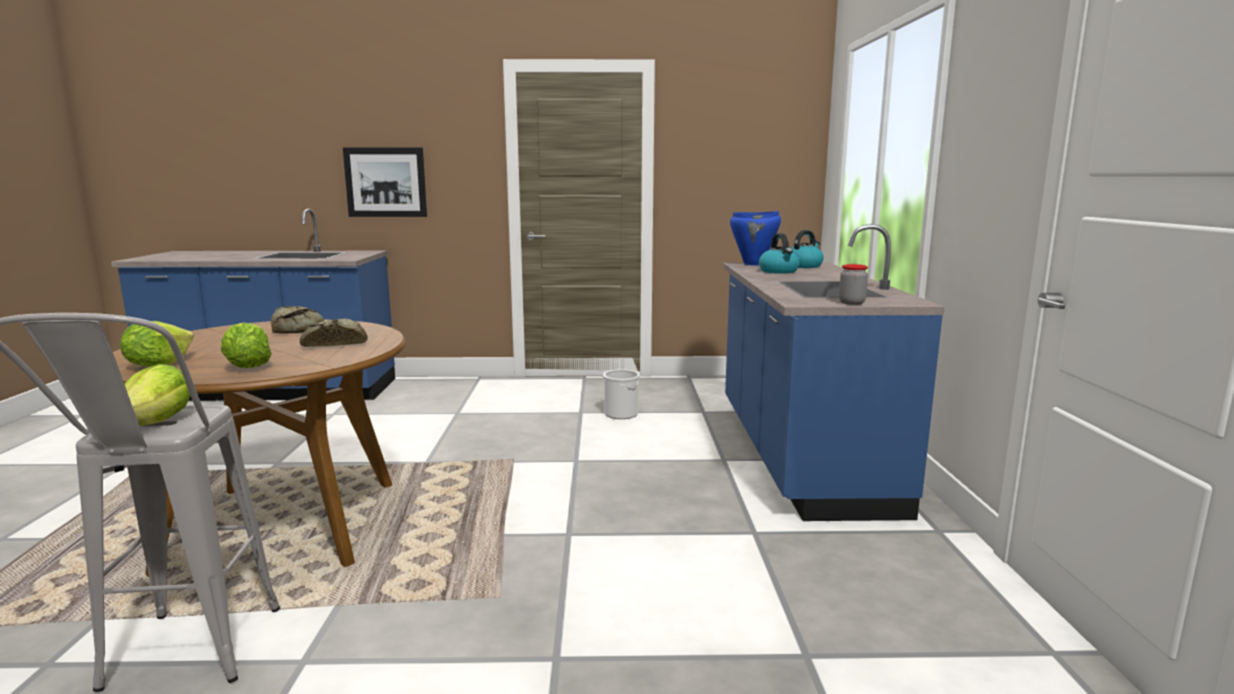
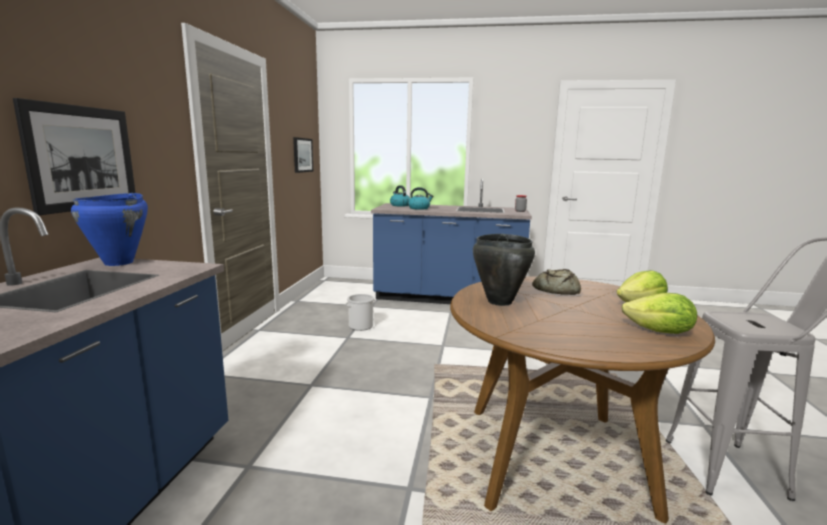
camera: 80 degrees left, 0 degrees up
lettuce [125,364,190,426] -> none
bread [271,306,324,334] -> black cooking pot [473,234,535,306]
blue cooking pot [730,211,781,265] -> blue cooking pot moved to [71,193,148,266]
none -> picture [293,137,313,173]

